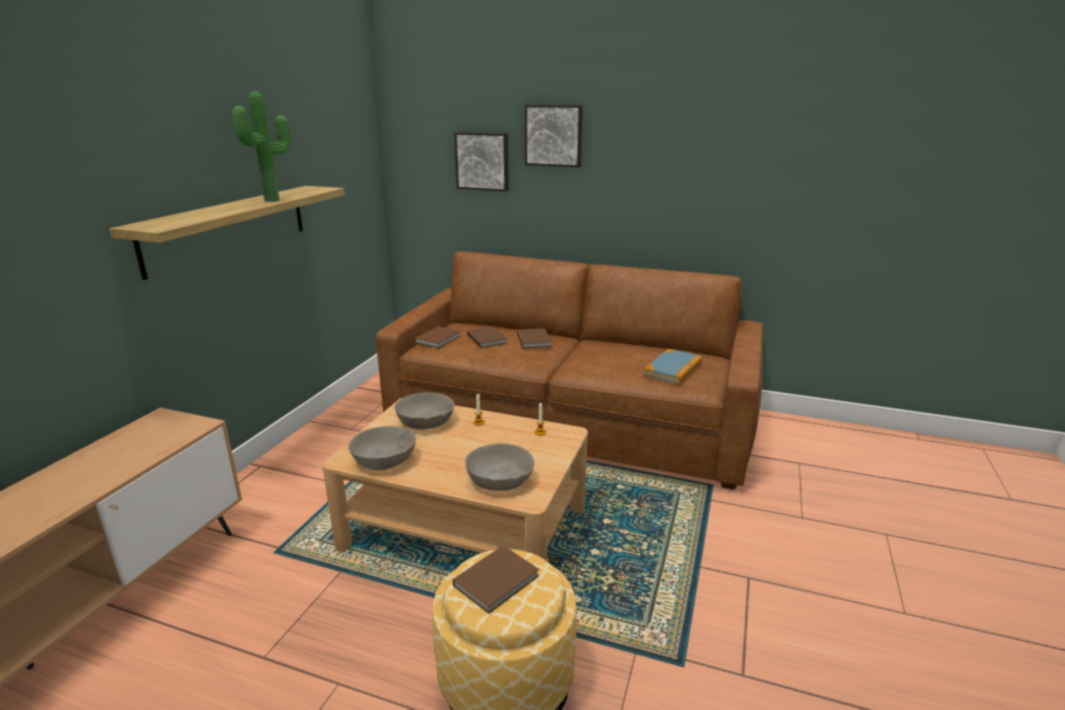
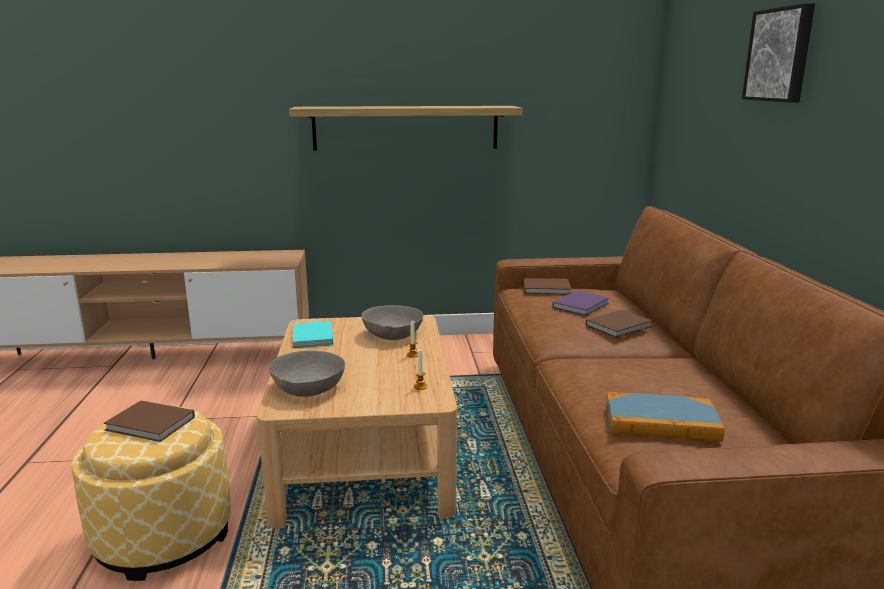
camera: 65 degrees right, 5 degrees down
potted plant [232,91,291,202] -> none
grey bowl [348,426,416,470] -> turquoise book [293,321,334,348]
picture [454,132,509,192] -> none
brown book [467,326,508,348] -> purple book [552,291,609,316]

